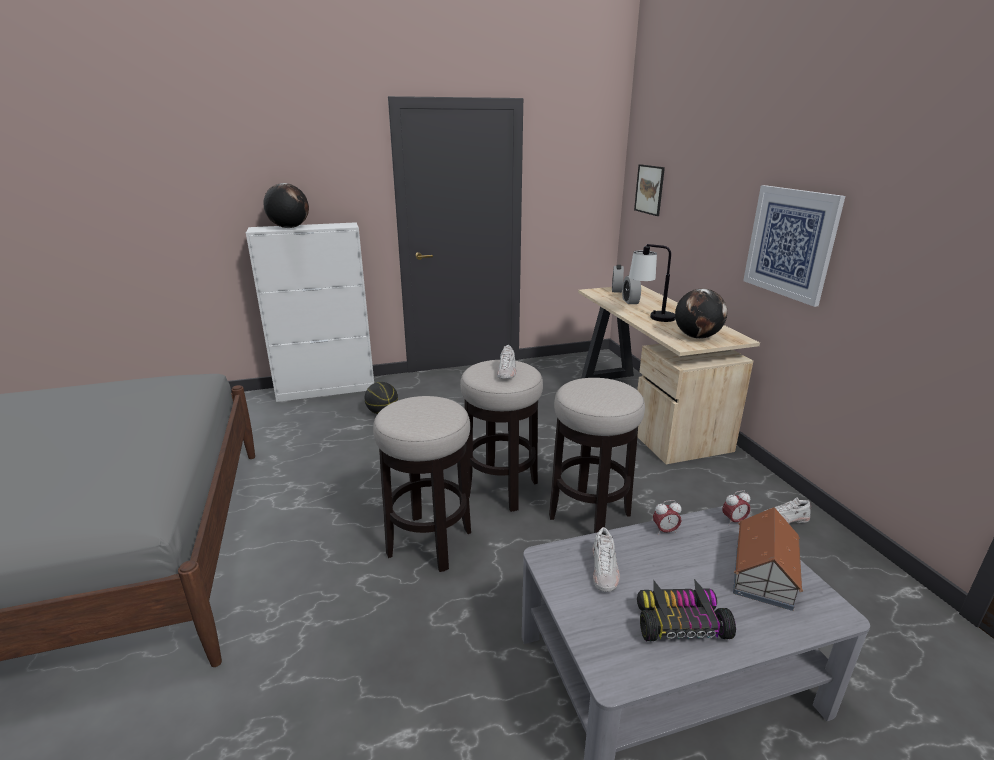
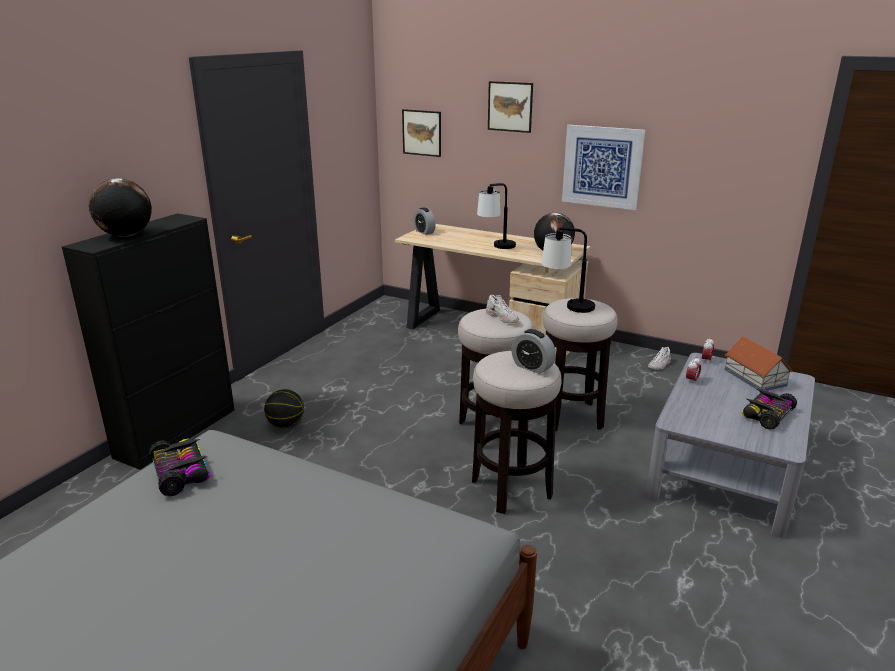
camera: 45 degrees left, 0 degrees up
white cabinet [246,222,374,402] -> black cabinet [62,213,235,470]
white shoe [593,527,620,592] -> none
alarm clock [622,276,641,304] -> alarm clock moved to [511,329,556,374]
none -> toy car [149,439,211,496]
none -> picture [488,81,533,133]
none -> table lamp [541,227,595,313]

